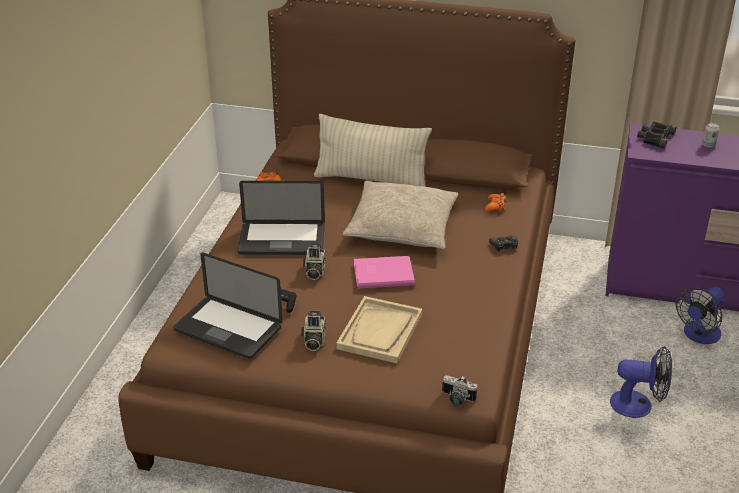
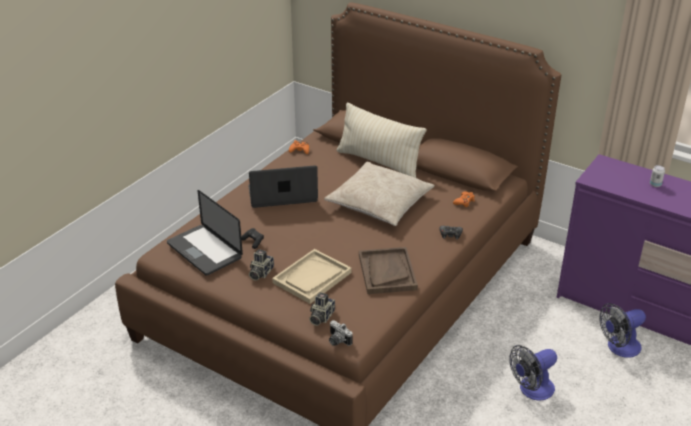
camera: 20 degrees right, 0 degrees up
laptop [238,181,325,255] -> laptop turned 150 degrees clockwise [248,165,318,208]
camera [303,243,326,280] -> camera moved to [309,292,335,326]
pink book [354,256,415,289] -> none
fan [610,346,672,418] -> fan turned 120 degrees clockwise [509,345,557,401]
black binoculars [637,121,677,149] -> none
none -> brown tray [359,247,418,294]

